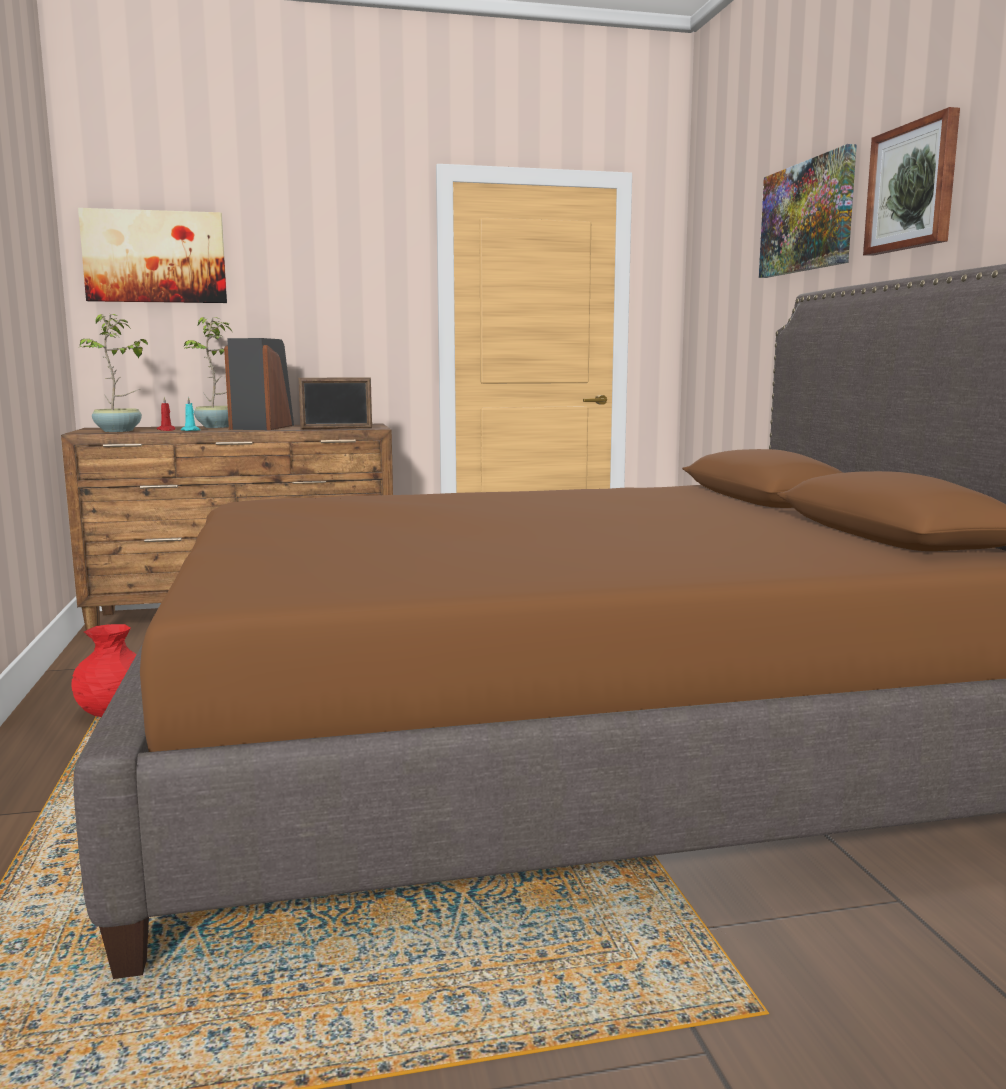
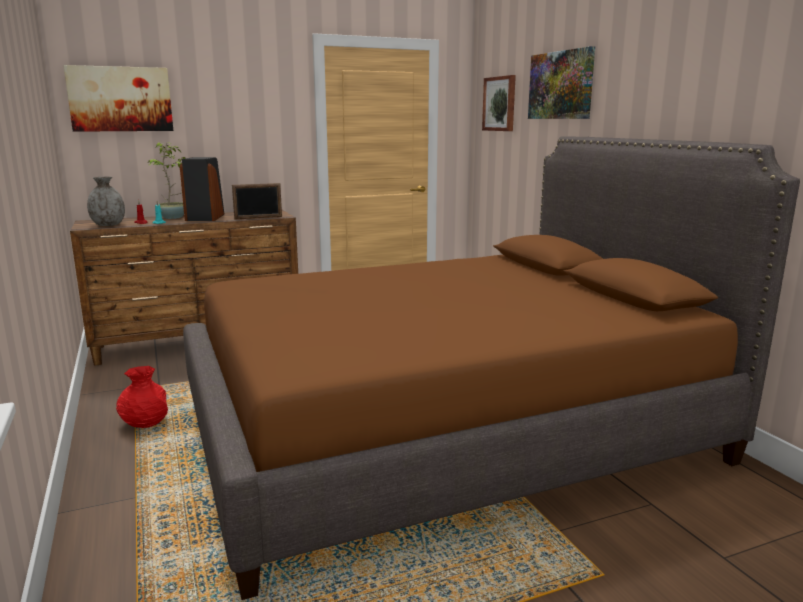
camera: 10 degrees left, 5 degrees up
potted plant [78,314,148,432] -> grey vase [87,177,125,226]
picture [863,107,960,256] -> picture moved to [482,75,516,131]

